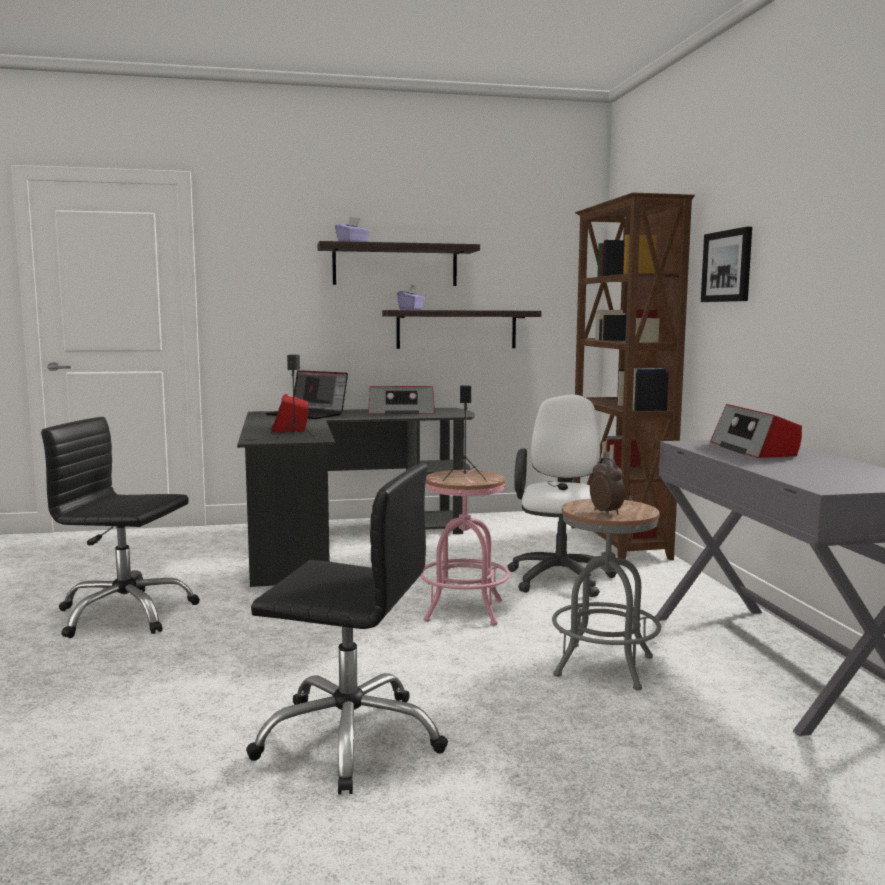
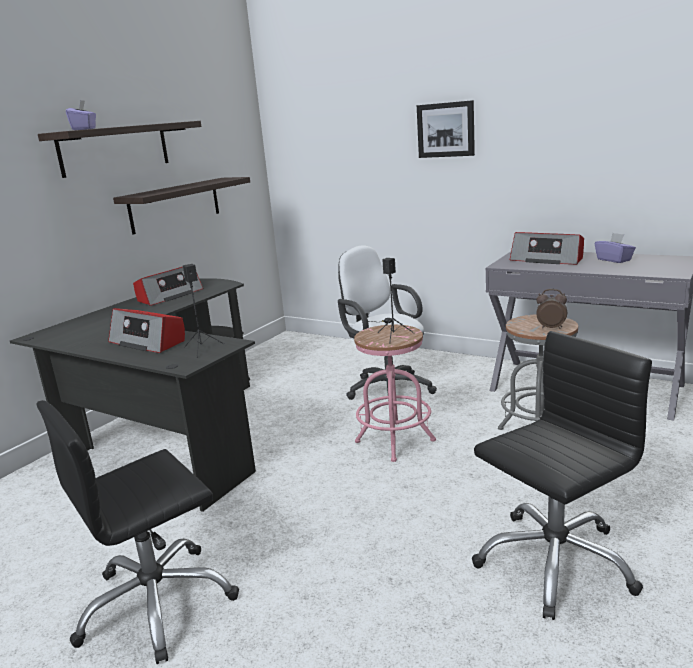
camera: 45 degrees left, 10 degrees up
laptop [266,370,348,419] -> none
purple tissue box [397,285,425,310] -> purple tissue box moved to [595,233,636,263]
brown bookcase [571,192,695,560] -> none

